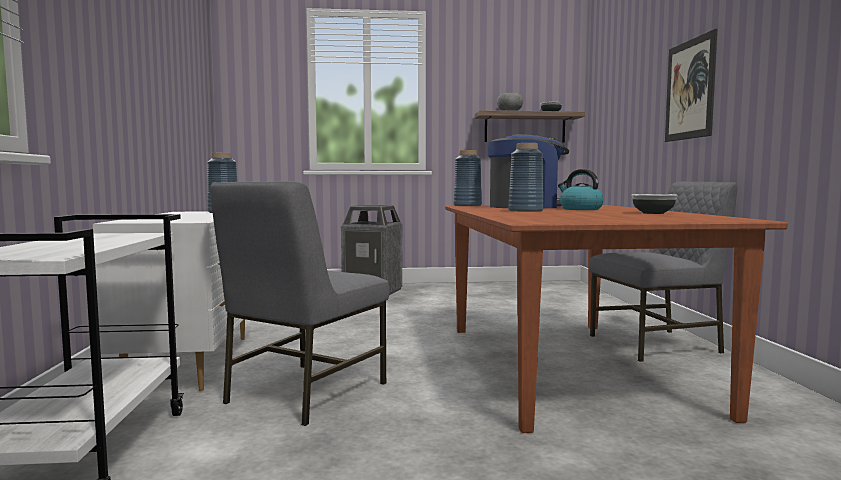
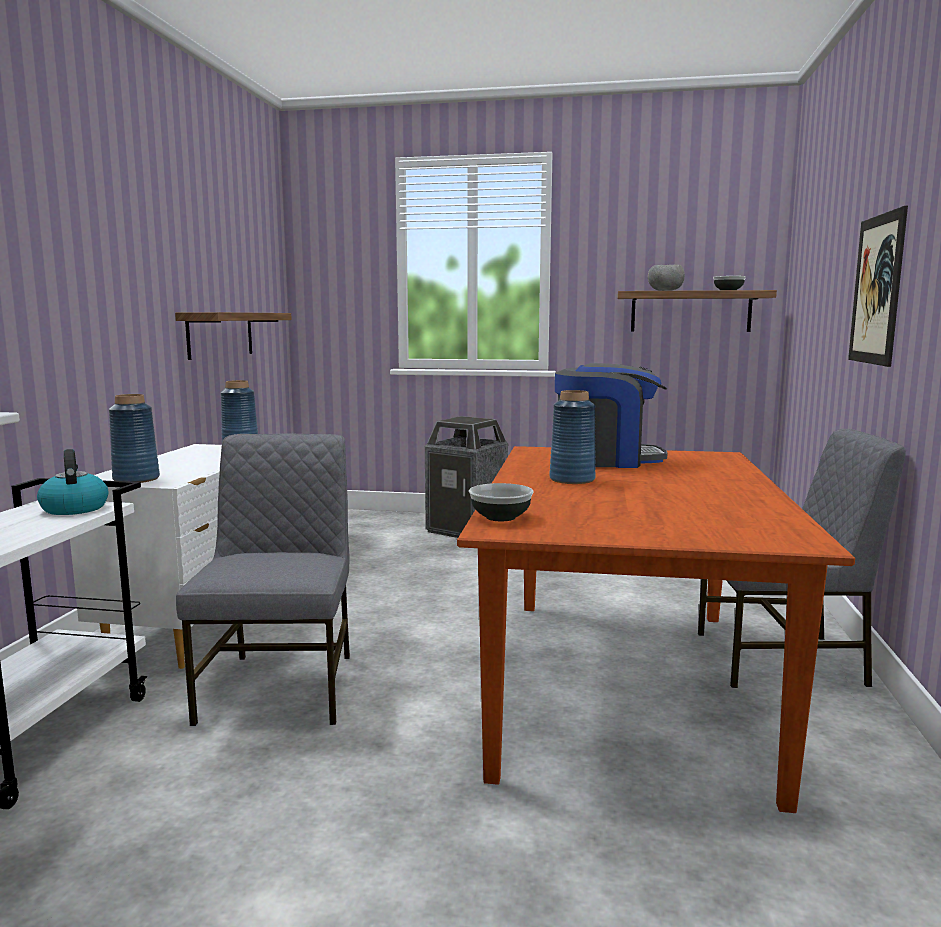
camera: 15 degrees right, 5 degrees up
grey chair [210,181,389,426] -> grey chair turned 135 degrees clockwise [176,434,350,726]
blue vase [454,150,482,206] -> blue vase moved to [109,394,160,483]
kettle [558,169,604,210] -> kettle moved to [37,449,108,515]
bowl [631,194,678,214] -> bowl moved to [469,483,534,521]
none -> shelf [175,312,292,360]

